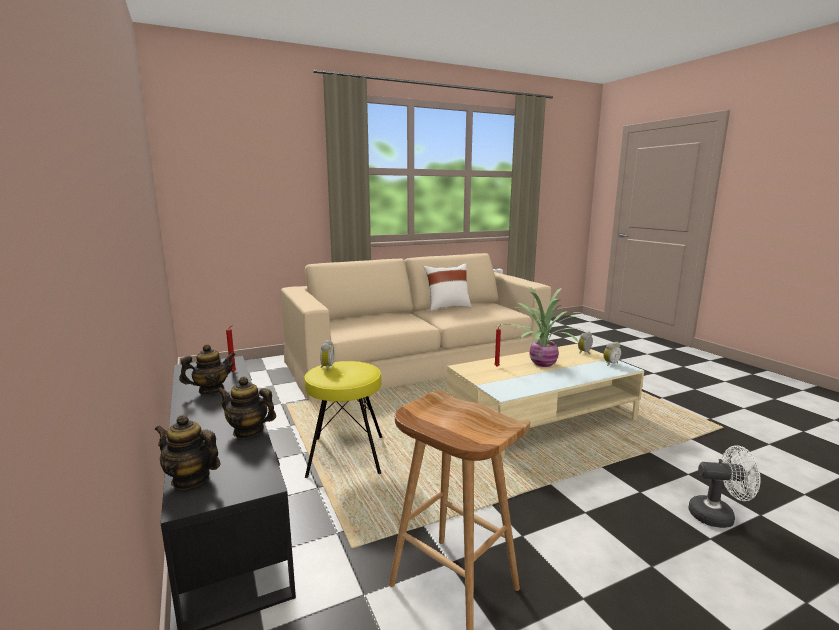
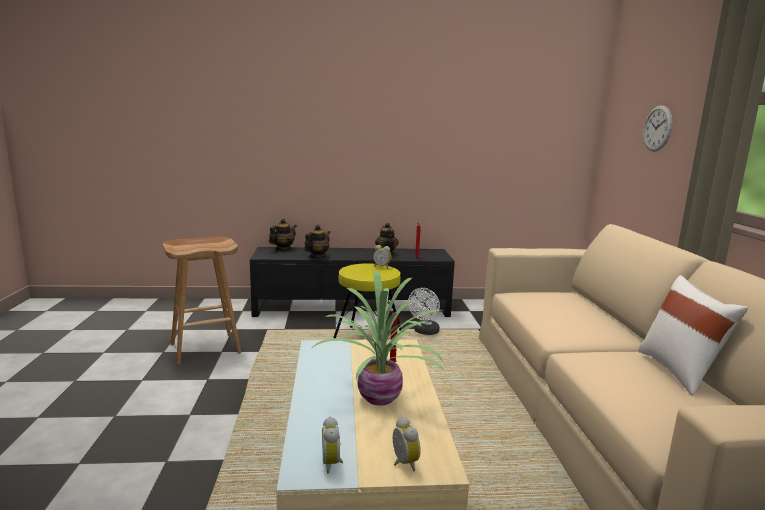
camera: 110 degrees right, 0 degrees up
white fan [688,445,760,528] -> white fan moved to [408,288,440,335]
none -> wall clock [643,105,673,152]

